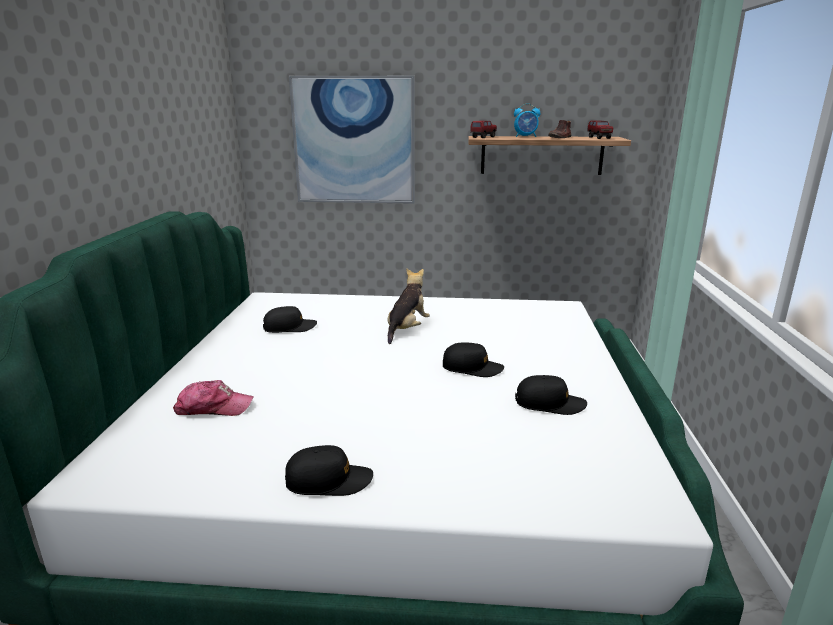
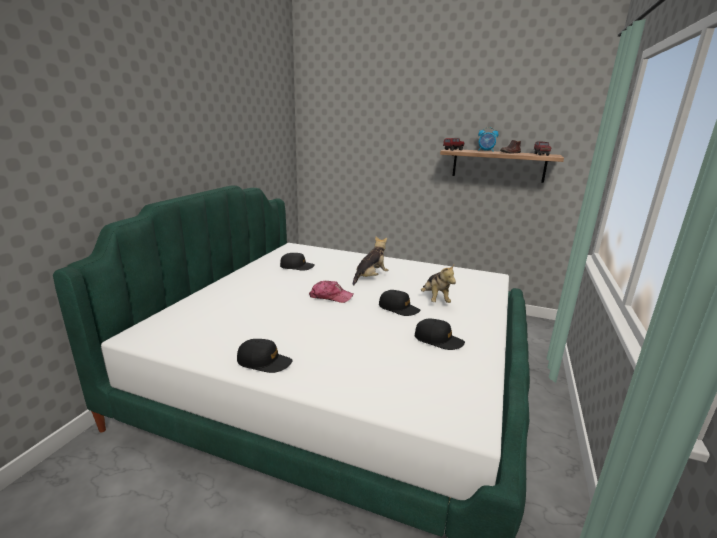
camera: 15 degrees right, 0 degrees up
cap [173,380,254,416] -> cap moved to [309,280,354,303]
picture [289,76,415,204] -> none
none -> plush toy [421,265,456,303]

